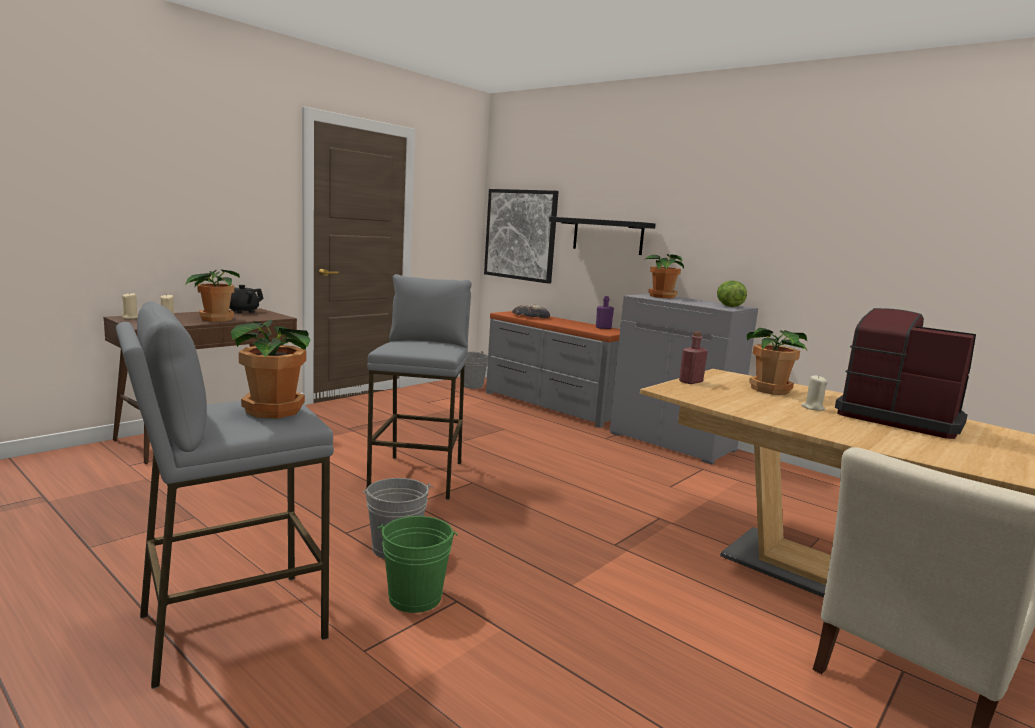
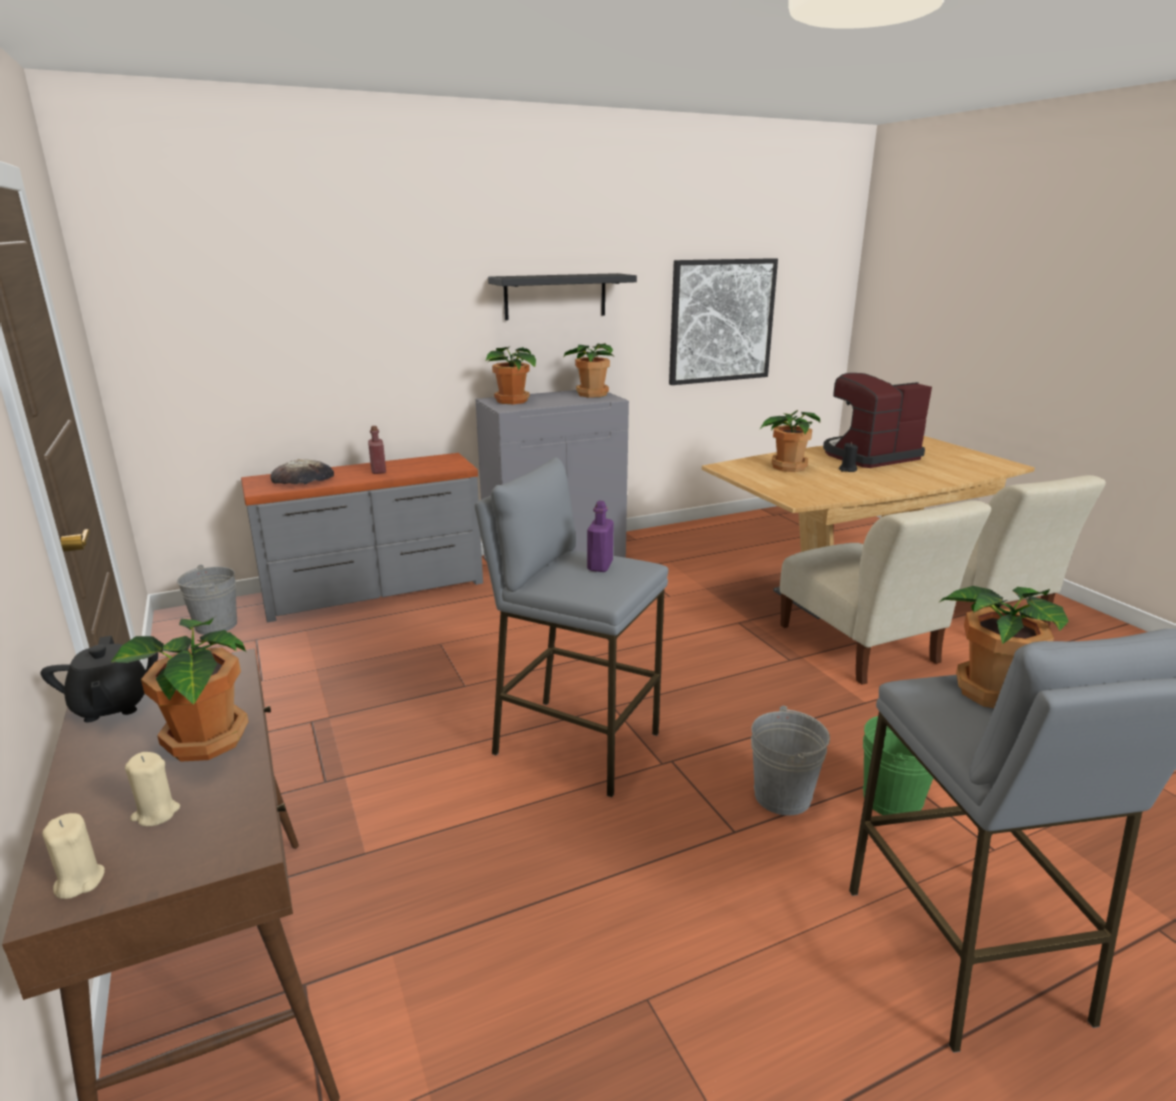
camera: 65 degrees left, 10 degrees up
picture [484,189,559,284] -> picture moved to [669,258,778,385]
black shelf [549,217,656,255] -> black shelf moved to [488,273,637,320]
purple bottle [596,296,614,329] -> purple bottle moved to [587,501,614,572]
red bottle [679,331,707,384] -> red bottle moved to [368,426,386,474]
lettuce [717,280,747,307] -> potted plant [564,343,613,398]
beige candle [801,375,828,411] -> black candle [839,442,858,472]
none -> beige chair [780,500,991,685]

